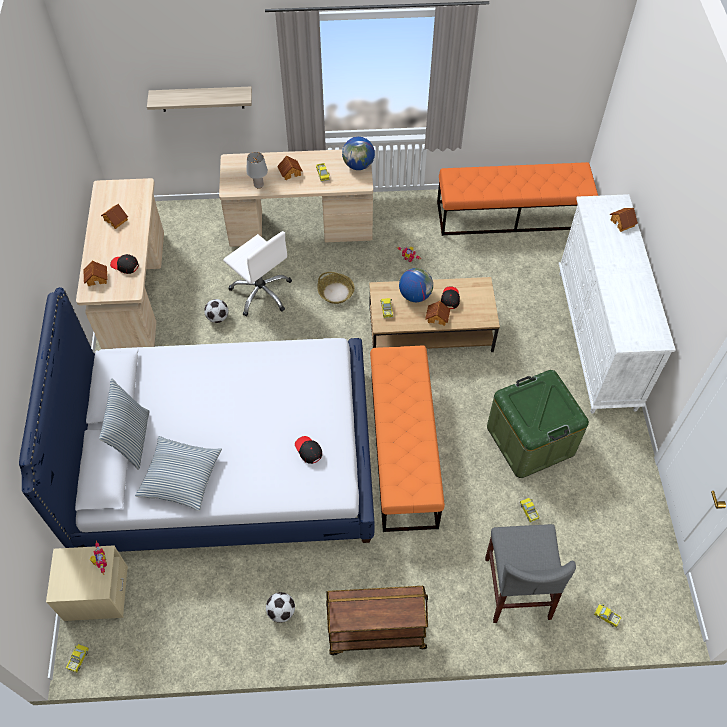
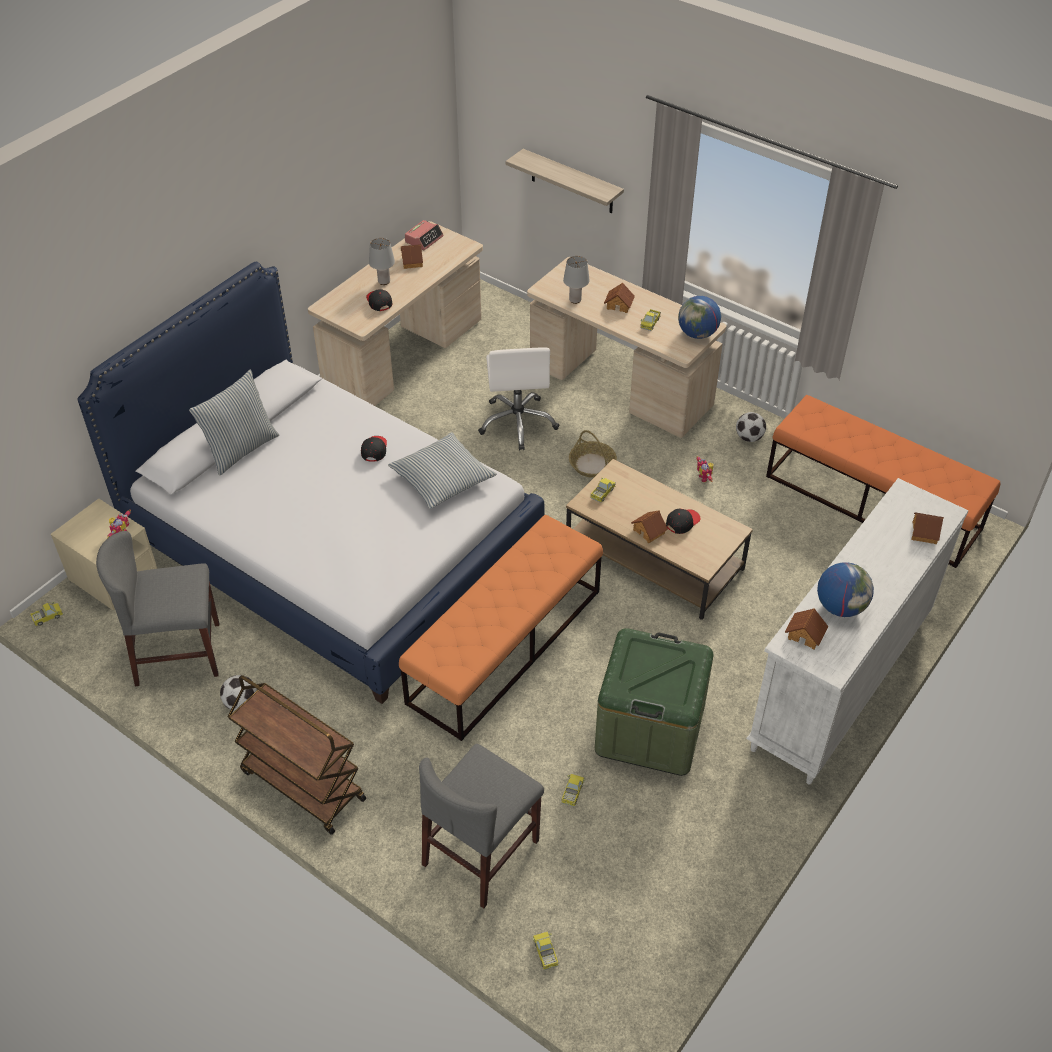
camera: 40 degrees right, 10 degrees down
toy house [83,260,108,286] -> toy house moved to [785,608,829,650]
pillow [135,436,222,511] -> pillow moved to [388,432,497,509]
football [204,299,228,323] -> football moved to [736,412,766,442]
black cap [295,436,322,464] -> black cap moved to [361,436,387,462]
globe [399,268,433,302] -> globe moved to [817,562,874,617]
none -> grey chair [96,531,219,686]
none -> grey table lamp [369,238,395,285]
none -> alarm clock [405,220,444,250]

